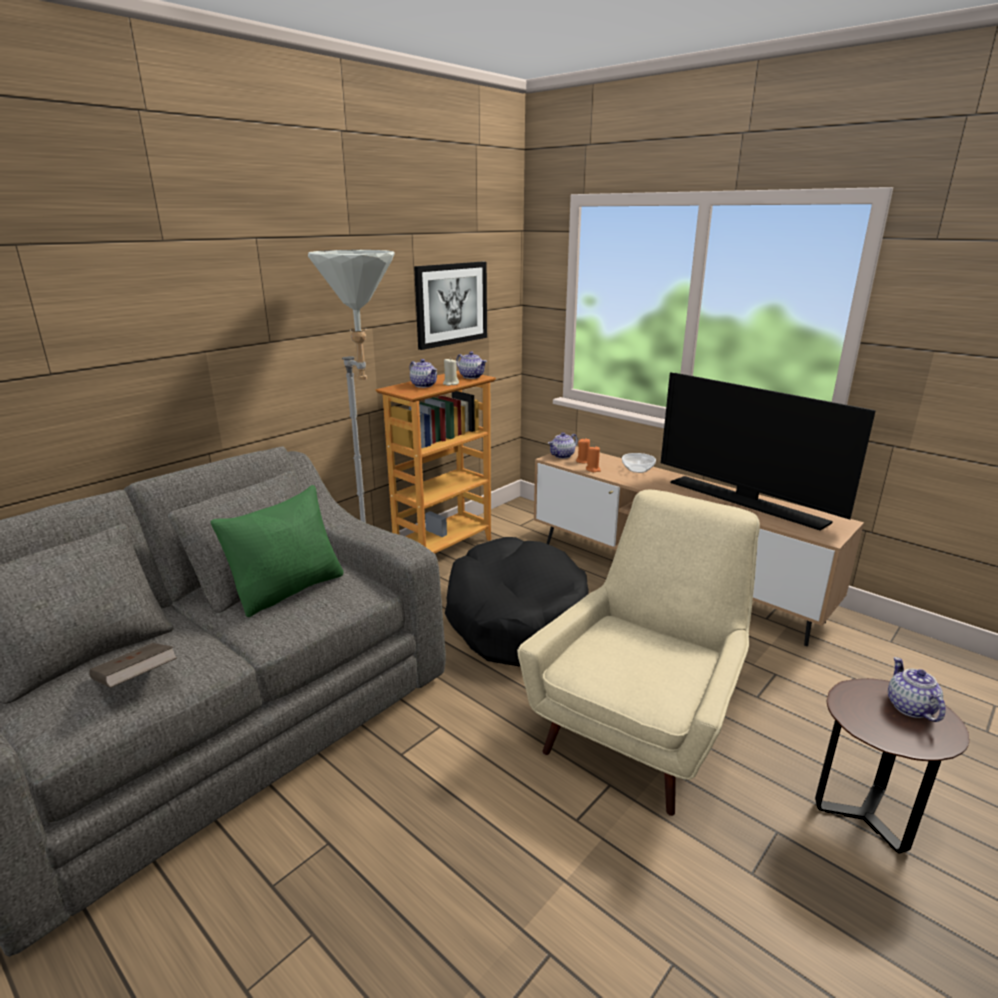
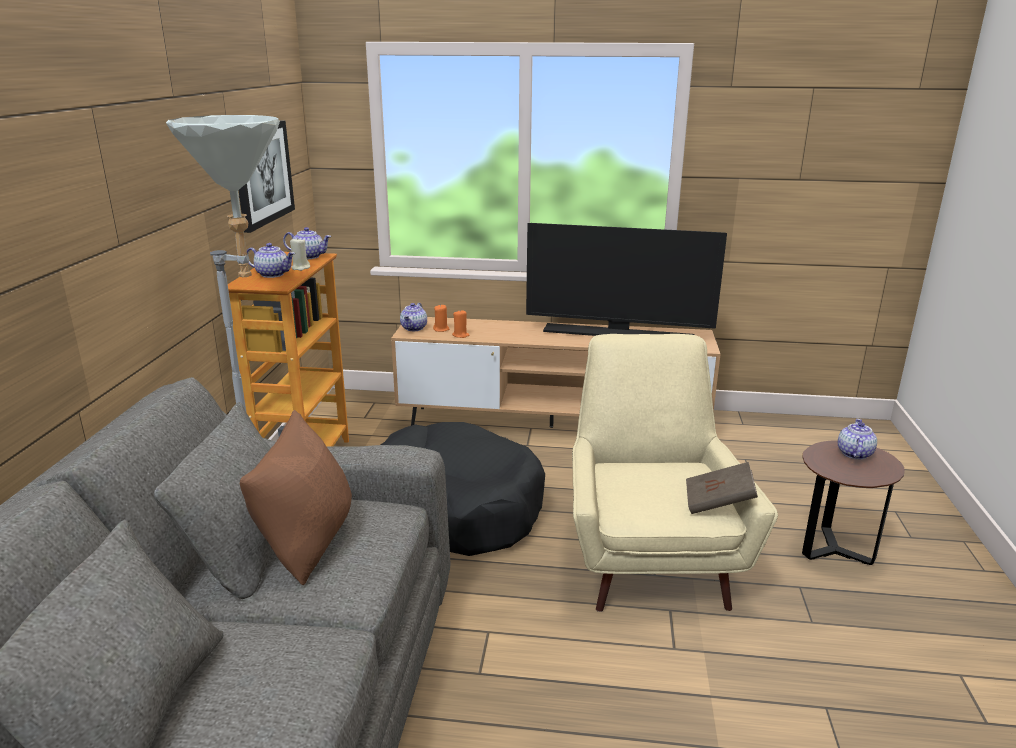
camera: 35 degrees left, 0 degrees up
brown book [89,643,177,688] -> brown book moved to [686,462,758,514]
green pillow [210,485,344,617] -> brown pillow [240,410,352,585]
bowl [622,453,656,473] -> none
teapot [888,657,946,722] -> teapot turned 60 degrees clockwise [838,419,877,460]

